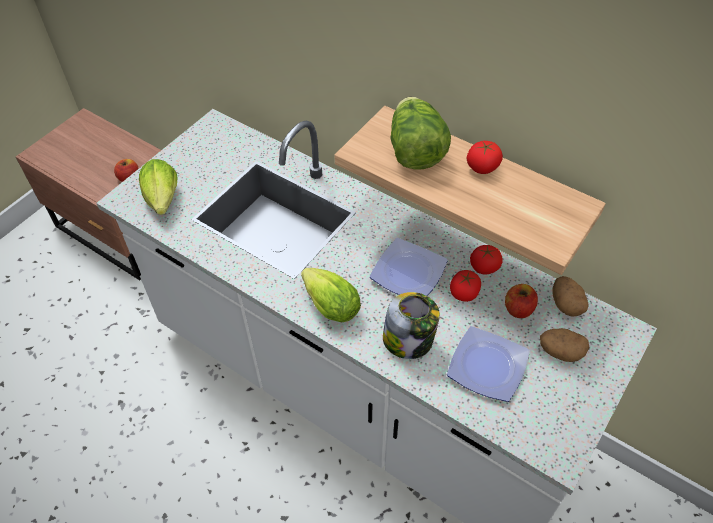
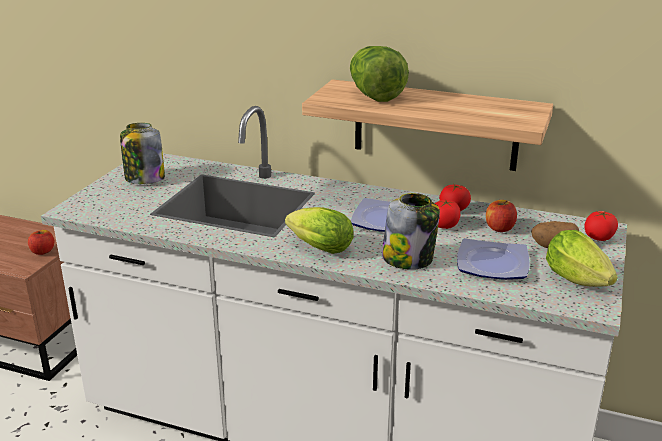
camera: 15 degrees left, 25 degrees down
lettuce [139,159,177,215] -> lettuce moved to [546,230,618,287]
tomato [466,141,503,174] -> tomato moved to [584,211,618,241]
potato [552,276,589,317] -> none
none -> jar [120,123,165,184]

